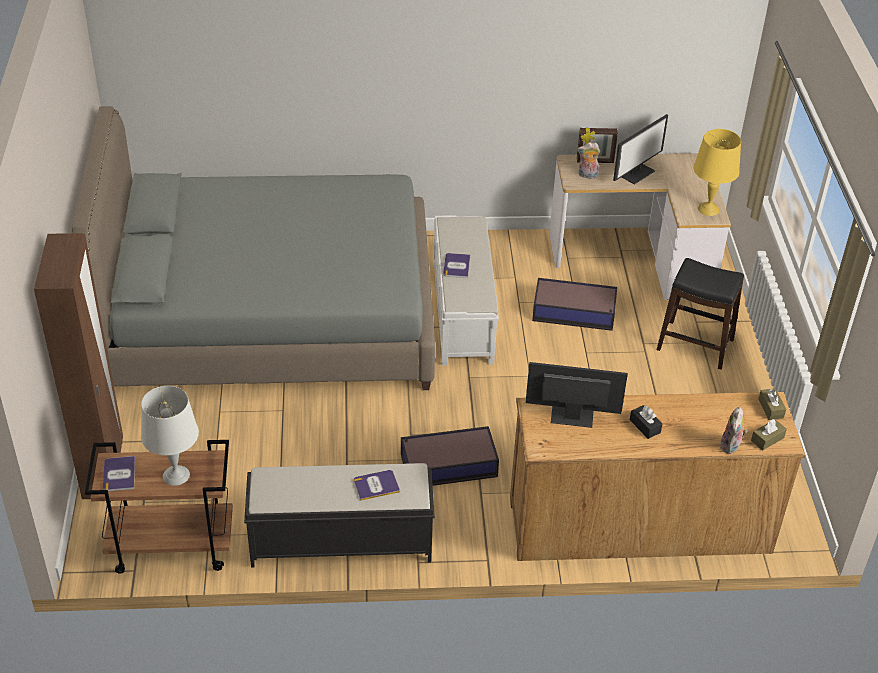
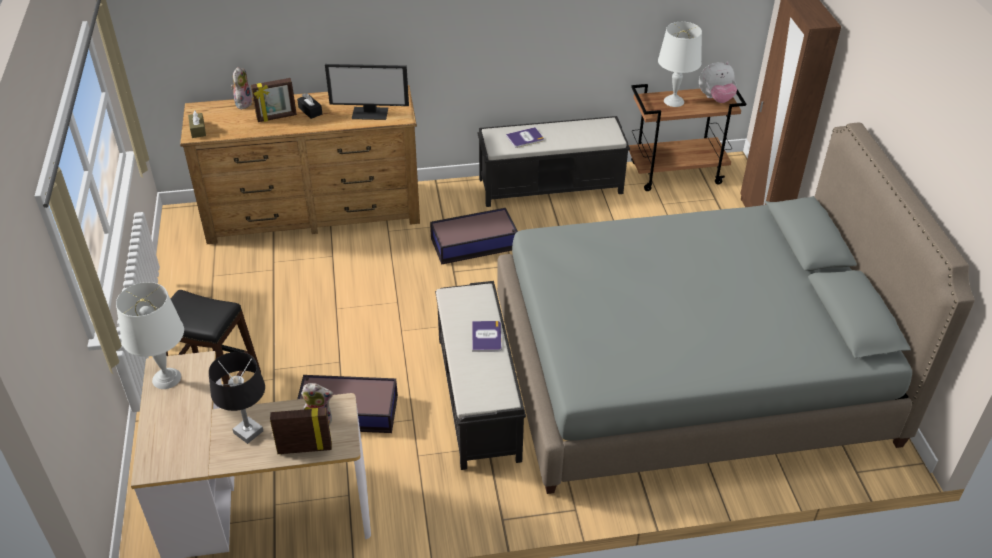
camera: 175 degrees right, 0 degrees up
book [103,456,135,491] -> plush toy [699,62,737,103]
white bench [433,215,499,366] -> black bench [435,281,526,470]
monitor [613,114,668,185] -> black table lamp [209,352,265,444]
yellow table lamp [693,129,741,216] -> white table lamp [116,282,184,389]
brown tissue box [751,419,787,450] -> none
none -> picture frame [251,78,297,122]

